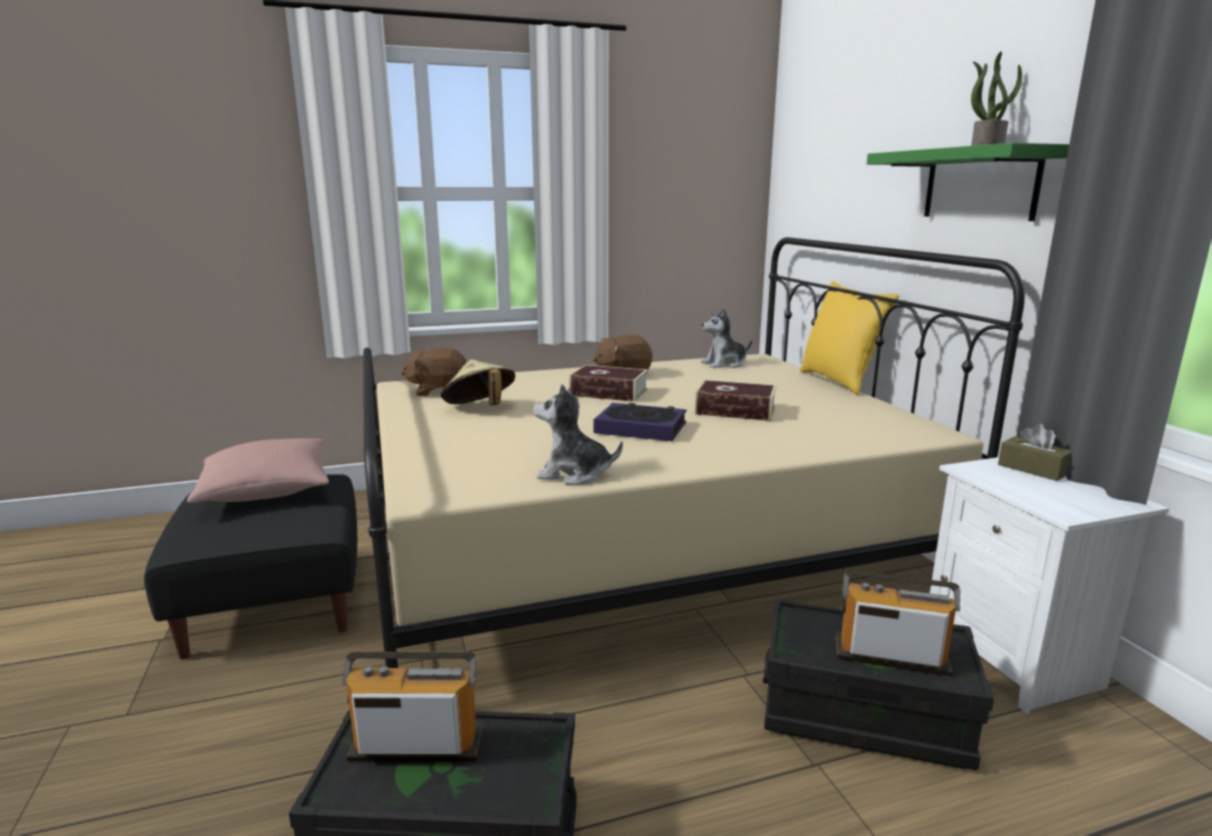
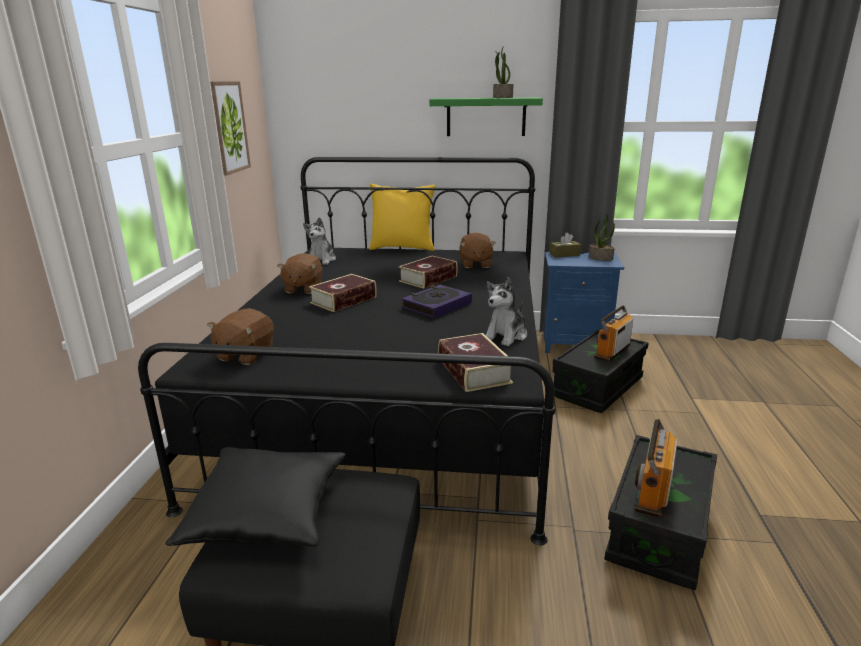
camera: 65 degrees left, 5 degrees up
pink pillow [187,438,329,503] -> black pillow [165,447,346,547]
beige bed [363,237,1025,668] -> black bed [138,157,555,545]
beige hat [441,359,515,405] -> none
white nightstand [930,457,1169,714] -> blue nightstand [544,252,624,353]
none -> picture [210,81,251,176]
none -> book [438,333,513,392]
none -> brown plush toy [460,232,496,268]
none -> potted plant [589,214,615,261]

